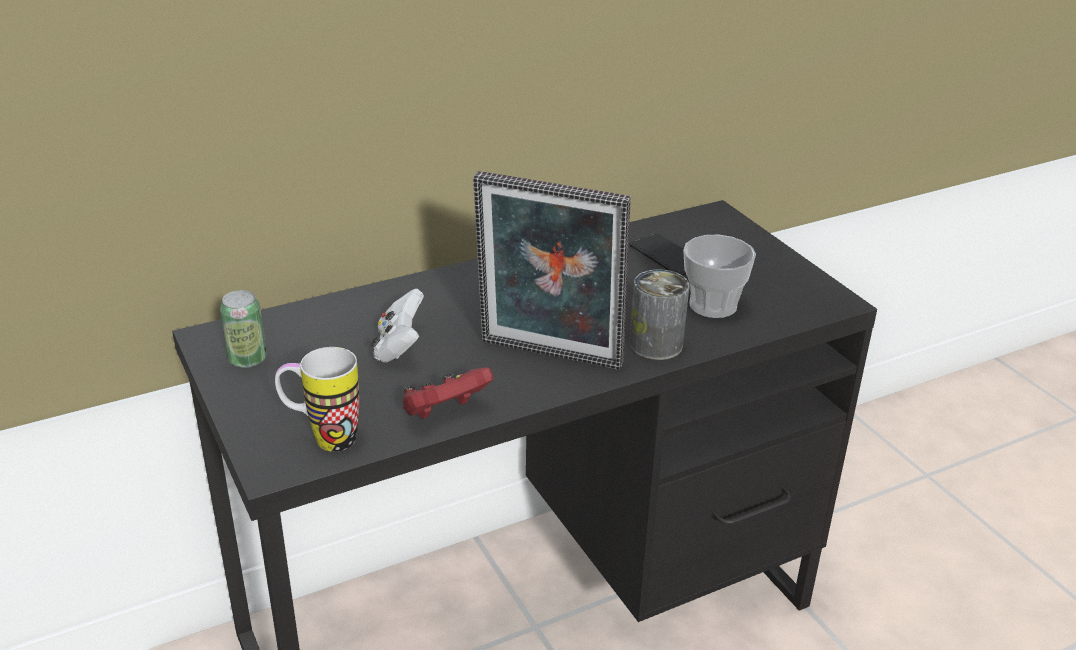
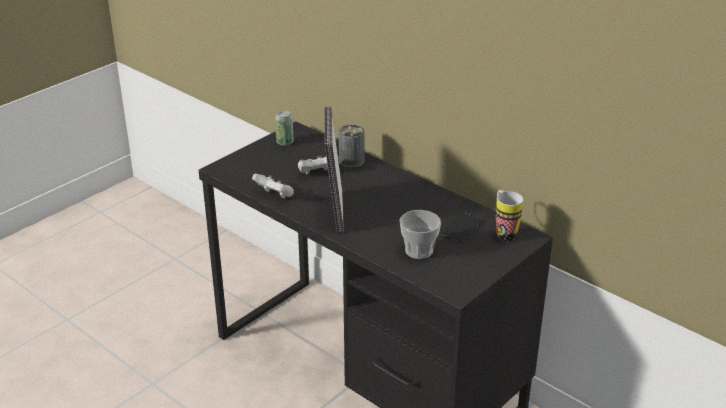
camera: 70 degrees right, 0 degrees up
mug [275,347,359,452] -> mug moved to [496,190,523,241]
red game controller [403,367,494,419] -> white game controller [252,173,294,198]
can [630,269,689,360] -> can moved to [339,125,365,168]

